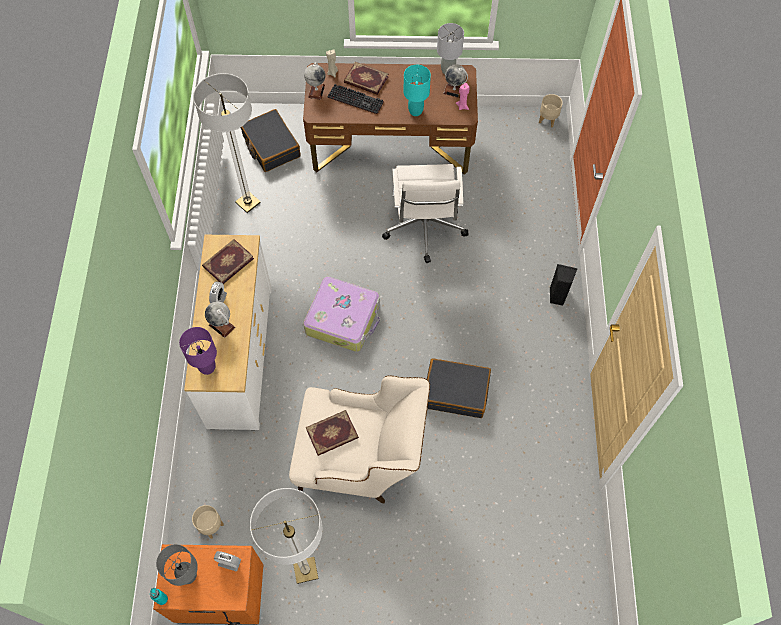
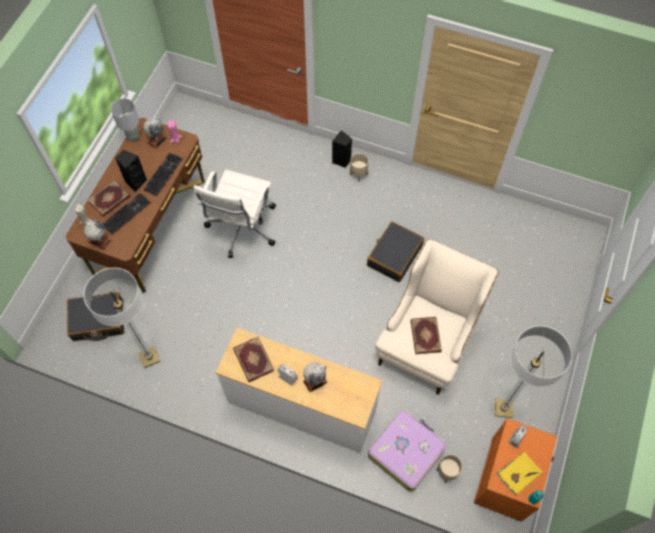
camera: 70 degrees left, 0 degrees up
grey table lamp [156,544,198,586] -> yellow book [497,452,542,495]
purple table lamp [179,327,217,375] -> none
suitcase [303,277,380,352] -> suitcase moved to [368,410,446,492]
white office chair [382,164,469,263] -> white office chair turned 90 degrees clockwise [194,170,276,258]
turquoise table lamp [403,65,431,116] -> keyboard [144,152,182,196]
beige planter [539,94,563,127] -> beige planter moved to [350,153,369,182]
none -> black speaker [115,150,147,192]

